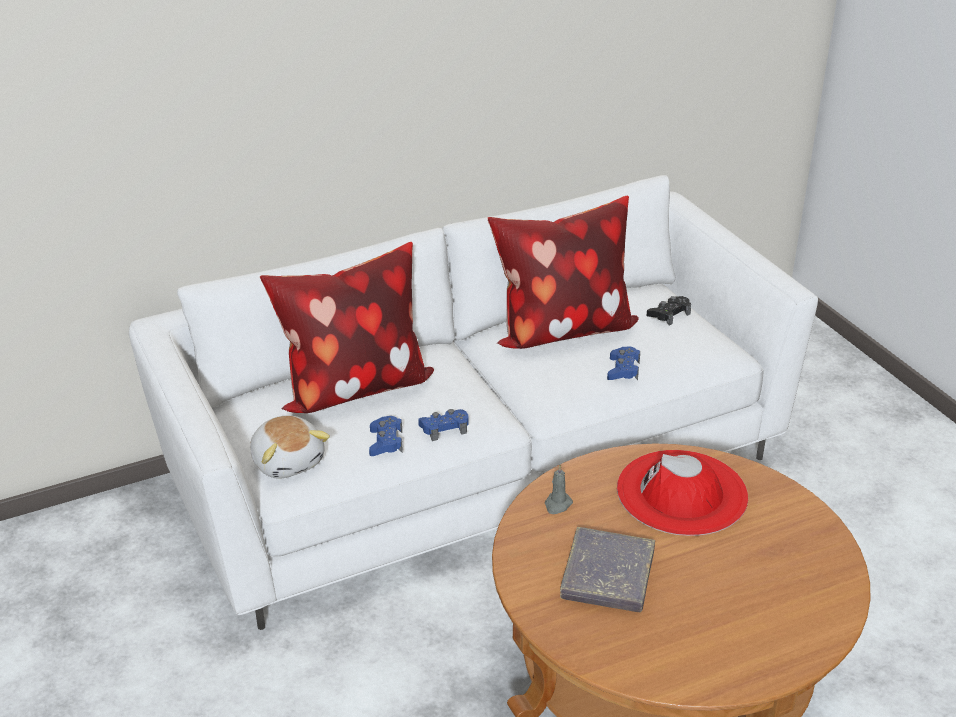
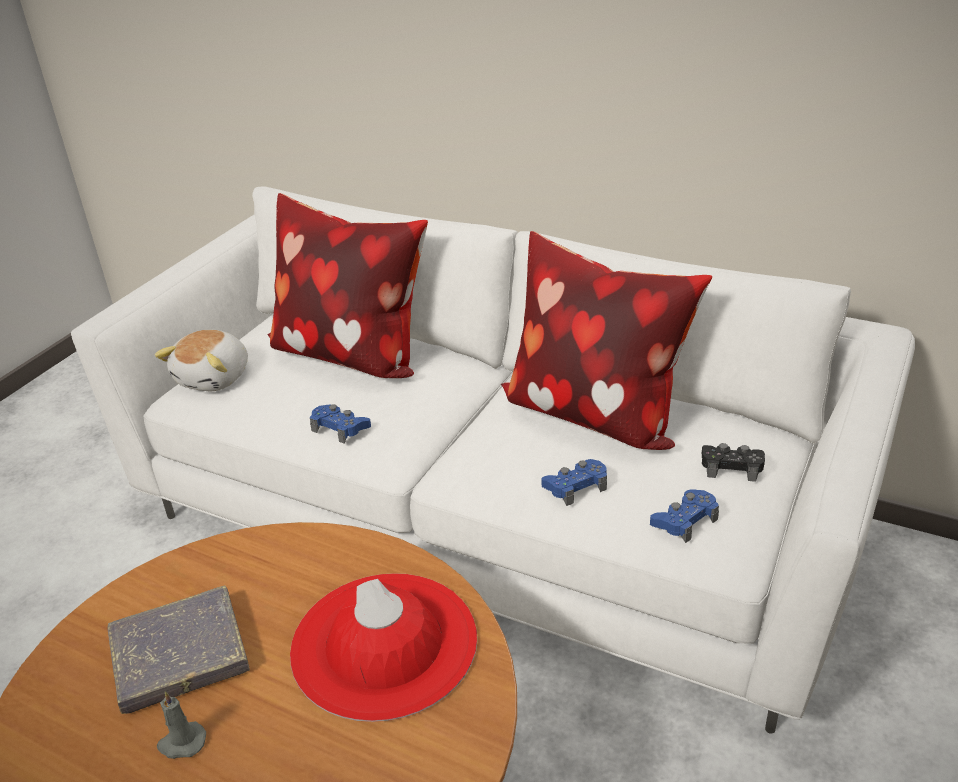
camera: 55 degrees right, 0 degrees up
blue game controller [369,416,402,456] -> blue game controller moved to [650,489,719,543]
grey candle [545,464,573,514] -> grey candle moved to [157,691,206,759]

